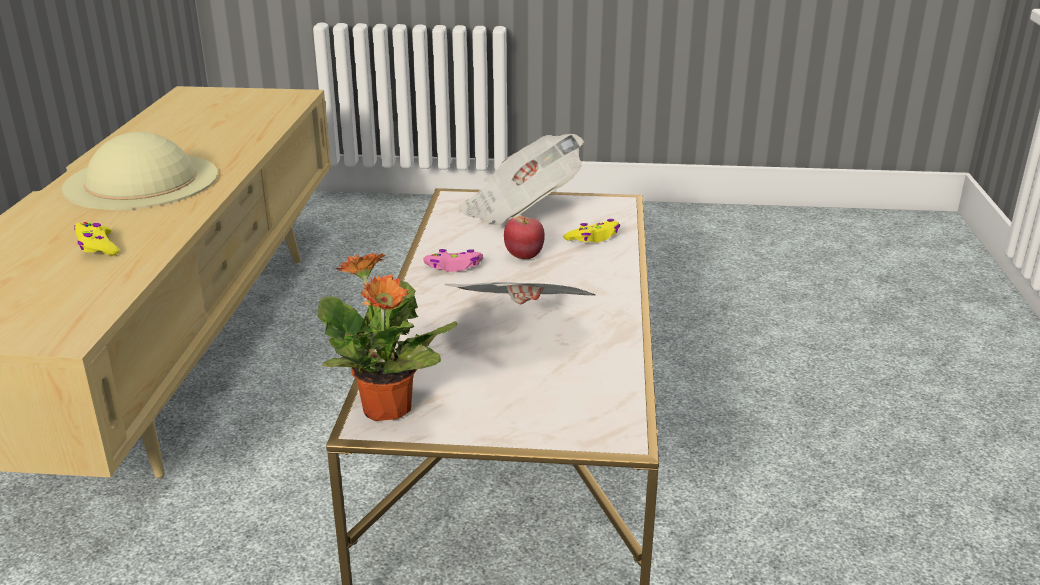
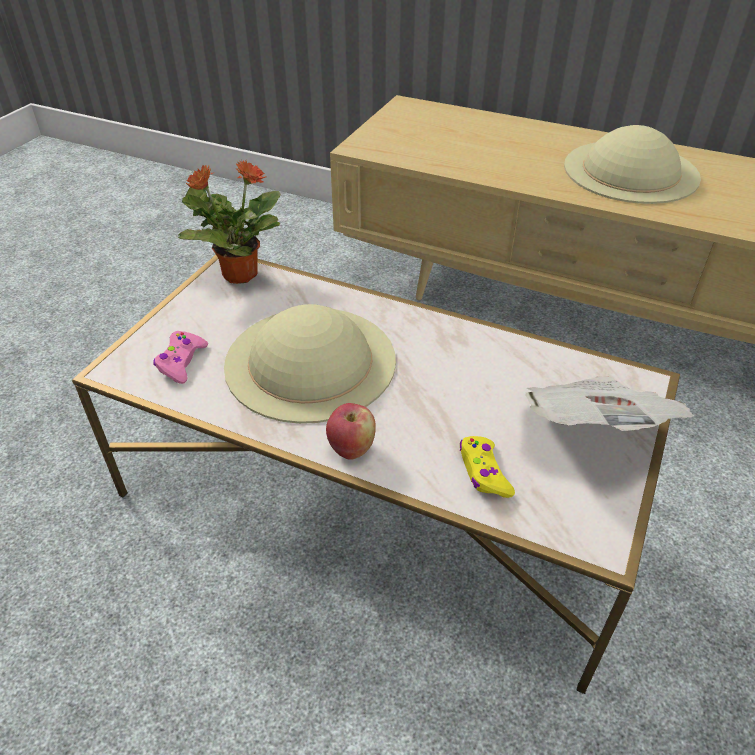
camera: 110 degrees right, 15 degrees up
yellow game controller [74,222,119,256] -> none
pink game controller [423,249,483,272] -> pink game controller moved to [153,331,208,384]
newspaper [445,282,596,304] -> beige hat [224,304,396,424]
apple [504,216,545,259] -> apple moved to [326,403,376,460]

